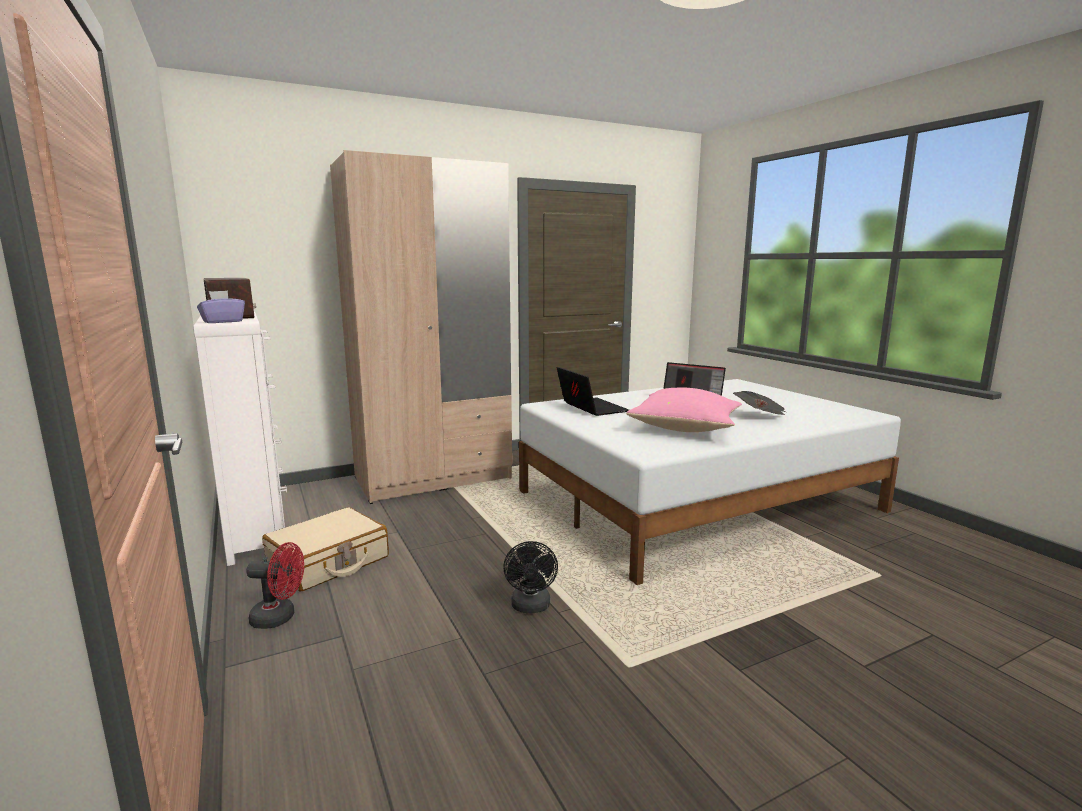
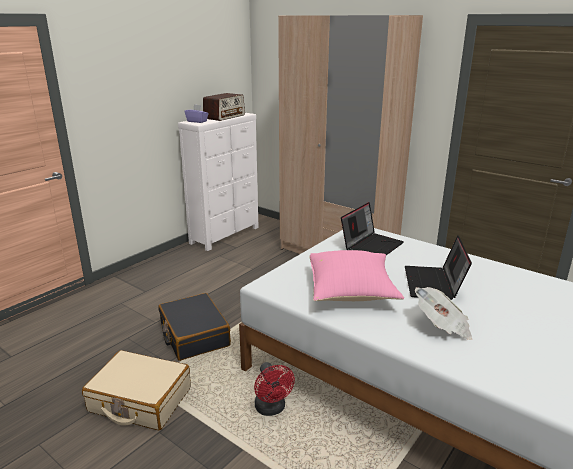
camera: 65 degrees right, 10 degrees up
red fan [246,542,304,629] -> red fan moved to [254,362,295,416]
beige suitcase [262,507,389,591] -> beige suitcase moved to [82,350,191,430]
black fan [503,541,558,613] -> black suitcase [159,293,231,361]

